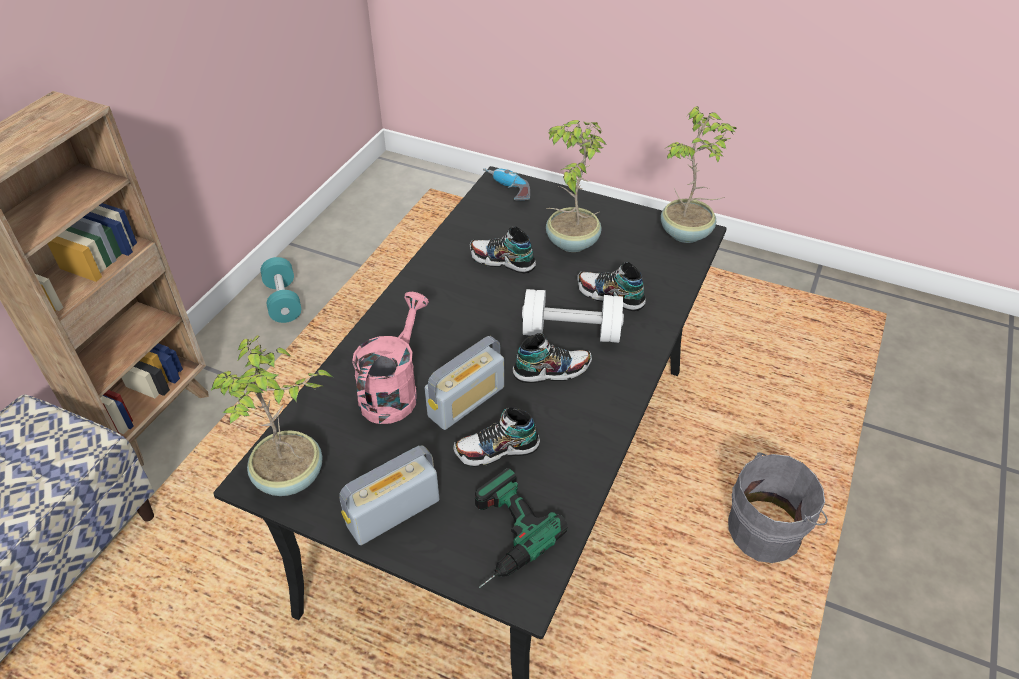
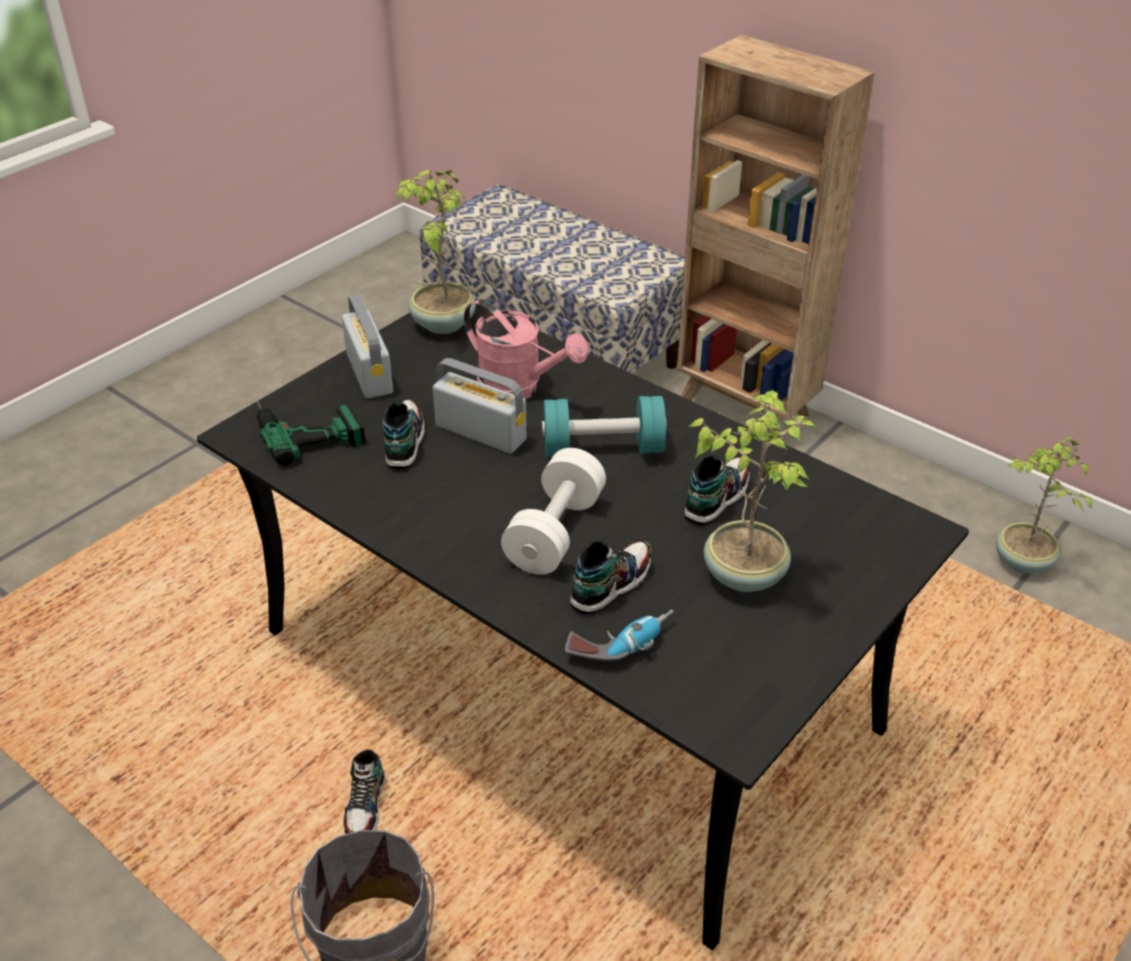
camera: 105 degrees right, 5 degrees down
turquoise dumbbell [261,257,301,323] -> turquoise dumbbell moved to [542,396,666,457]
radio [425,336,504,430] -> radio turned 150 degrees clockwise [433,358,527,454]
power drill [483,168,530,200] -> power drill moved to [565,609,674,661]
shoe [512,333,592,383] -> shoe moved to [343,749,385,834]
potted plant [661,106,737,243] -> potted plant moved to [996,437,1092,574]

